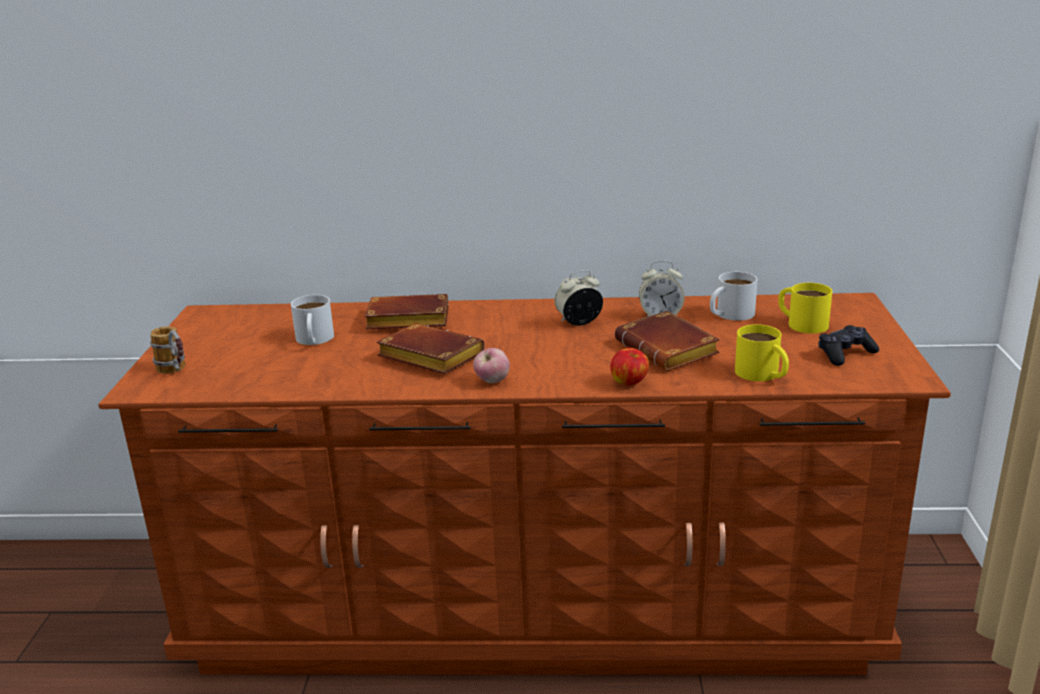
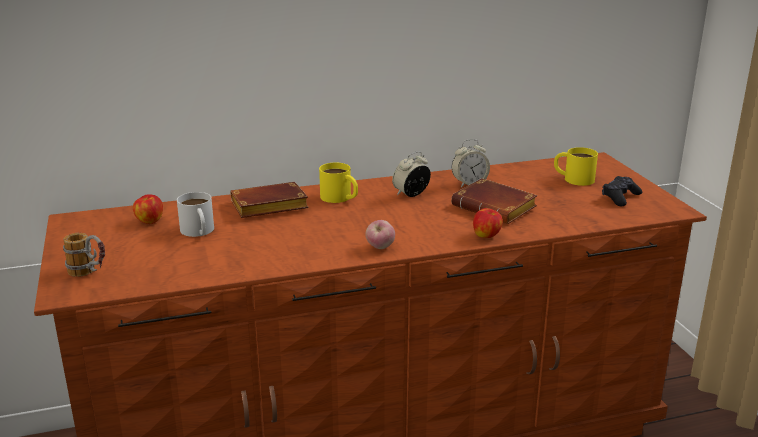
camera: 20 degrees left, 0 degrees up
brown book [376,323,484,374] -> none
white mug [710,272,757,321] -> none
yellow mug [735,324,789,381] -> yellow mug moved to [319,163,358,203]
none -> apple [133,194,163,224]

